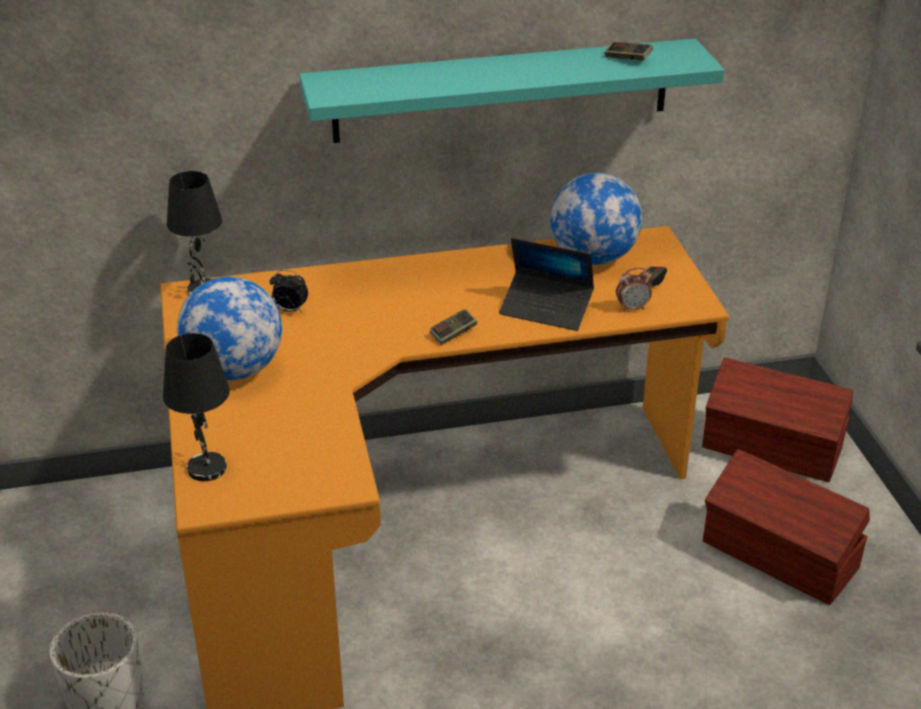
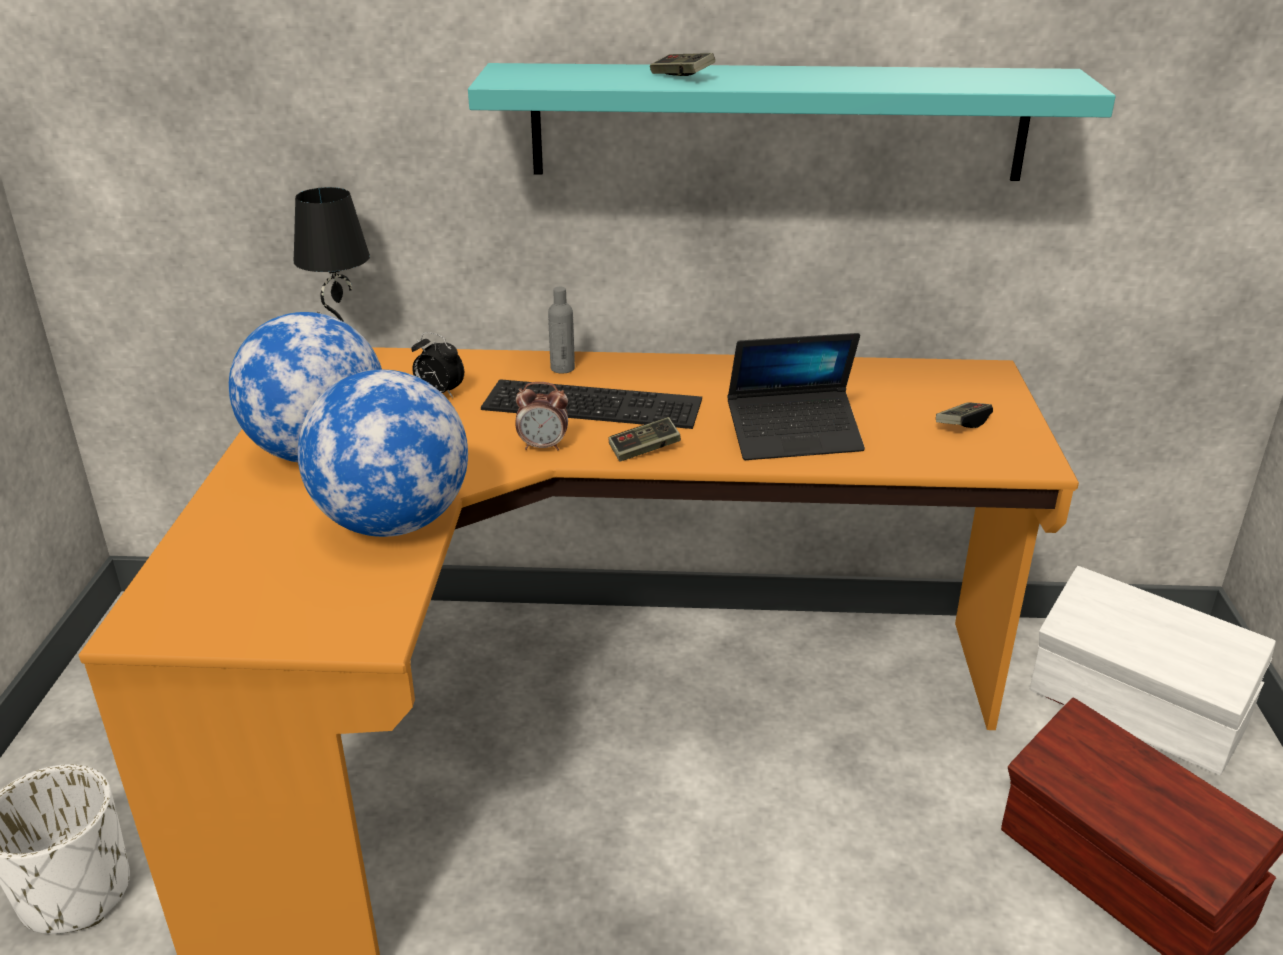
camera: 15 degrees right, 5 degrees down
black table lamp [163,333,230,481] -> none
laptop [499,238,594,331] -> laptop turned 45 degrees counterclockwise [727,333,865,460]
globe [550,173,642,265] -> globe moved to [298,370,468,537]
game controller [605,42,653,60] -> game controller moved to [650,53,715,76]
alarm clock [616,268,652,312] -> alarm clock moved to [516,382,568,451]
brown storage box [702,357,853,482] -> white storage box [1030,566,1276,776]
none -> keyboard [481,379,702,429]
none -> grey bottle [548,287,575,373]

